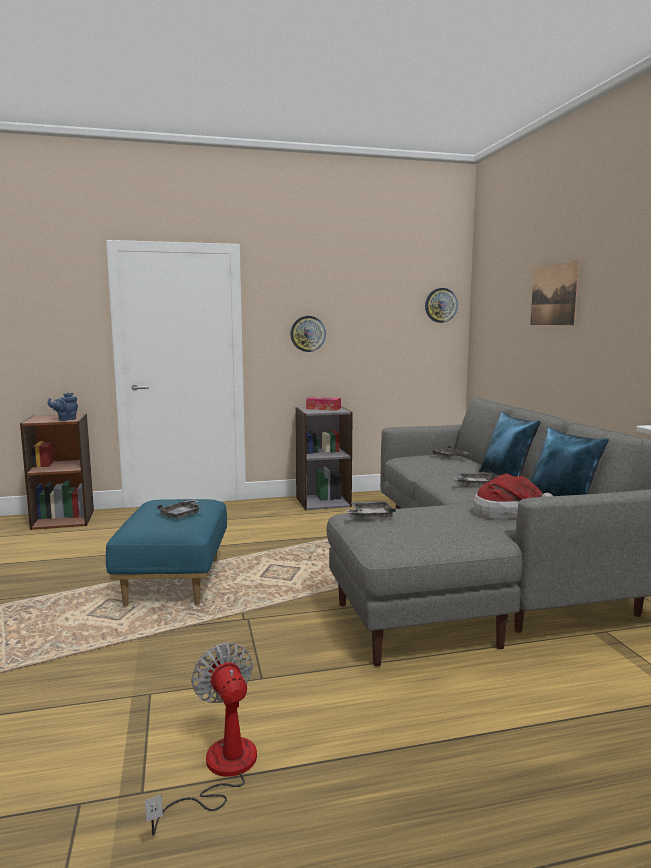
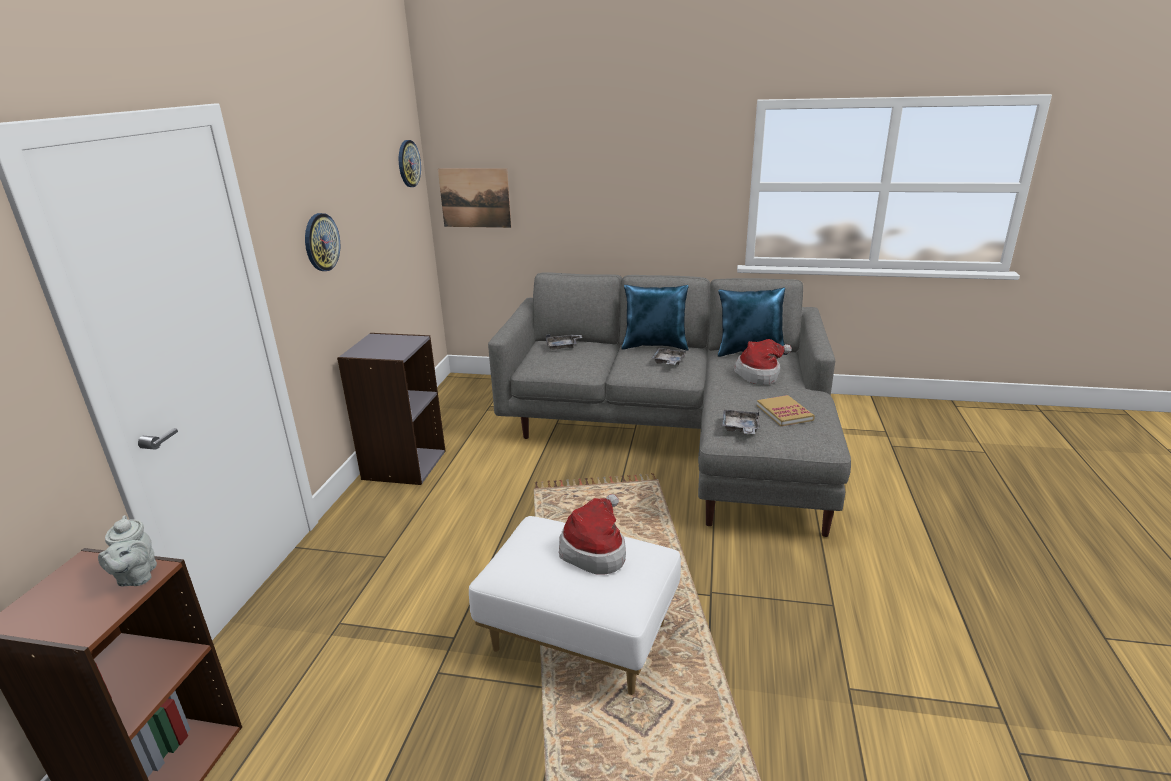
camera: 65 degrees left, 15 degrees up
blue teapot [48,393,78,421] -> grey teapot [98,515,157,586]
blue ottoman [106,499,227,606] -> white ottoman [469,516,681,695]
fan [145,643,257,836] -> none
grey tray [157,499,203,518] -> hat [559,494,626,575]
tissue box [306,397,341,411] -> none
picture [530,261,580,325] -> picture moved to [438,169,511,228]
none -> book [757,395,815,426]

